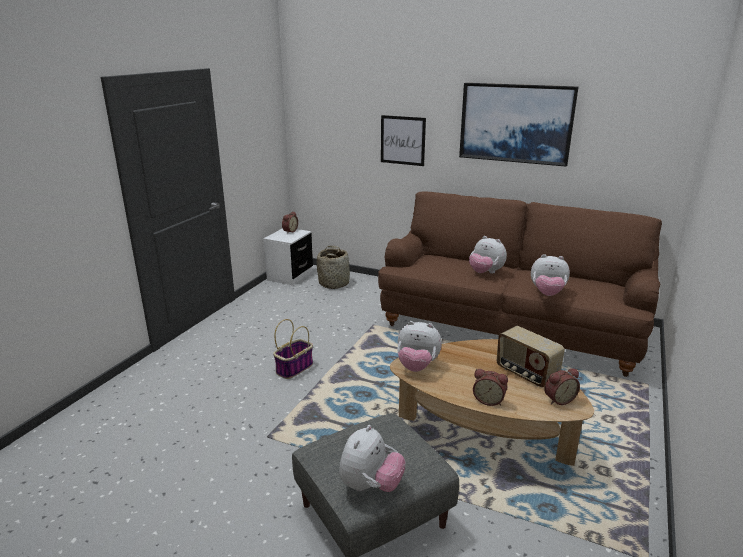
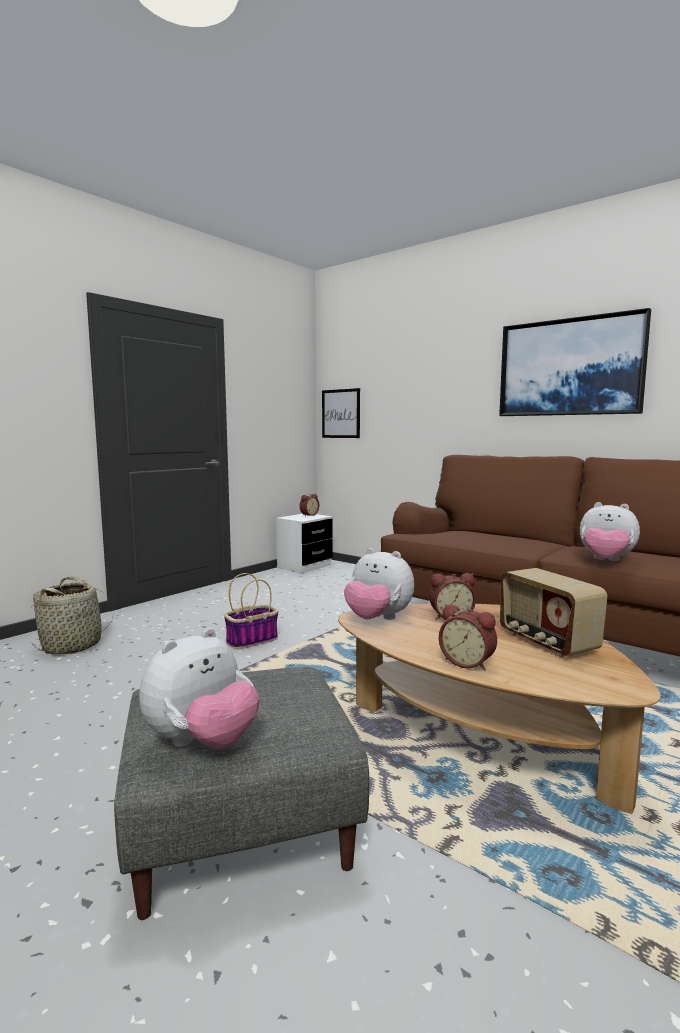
camera: 15 degrees right, 15 degrees down
basket [317,246,350,289] -> basket moved to [30,577,114,655]
picture [381,115,426,166] -> picture moved to [322,388,360,438]
plush toy [469,236,507,273] -> none
alarm clock [544,368,580,405] -> alarm clock moved to [429,573,476,620]

